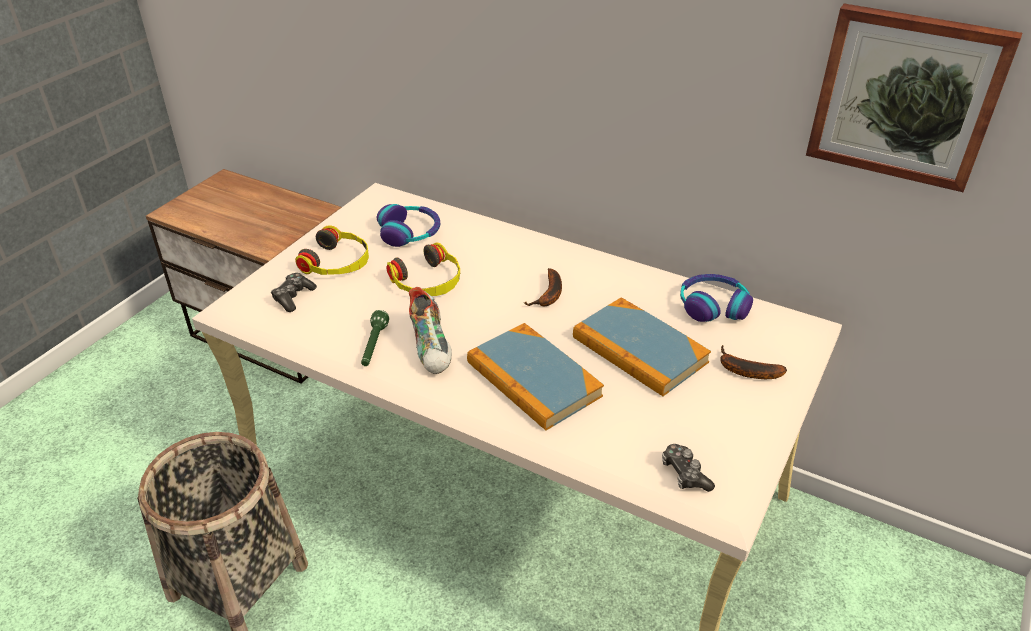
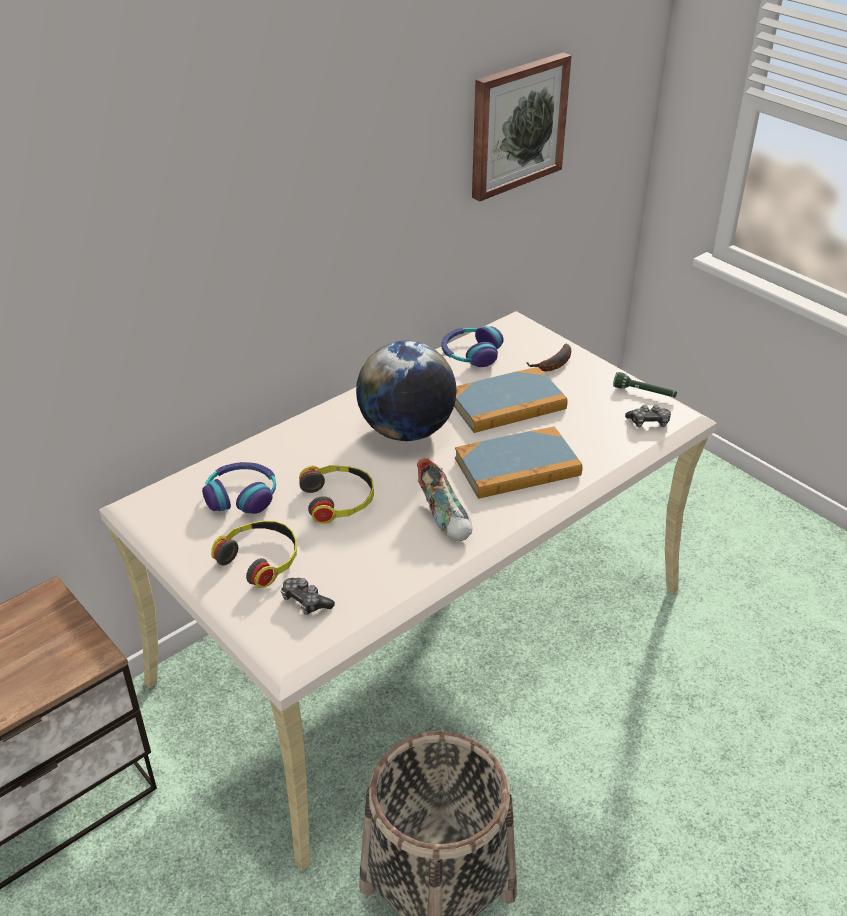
camera: 70 degrees left, 0 degrees up
green flashlight [361,310,389,366] -> green flashlight moved to [613,372,677,397]
shoe [409,287,452,374] -> shoe turned 60 degrees clockwise [417,458,472,541]
banana [525,268,562,306] -> globe [356,340,457,441]

